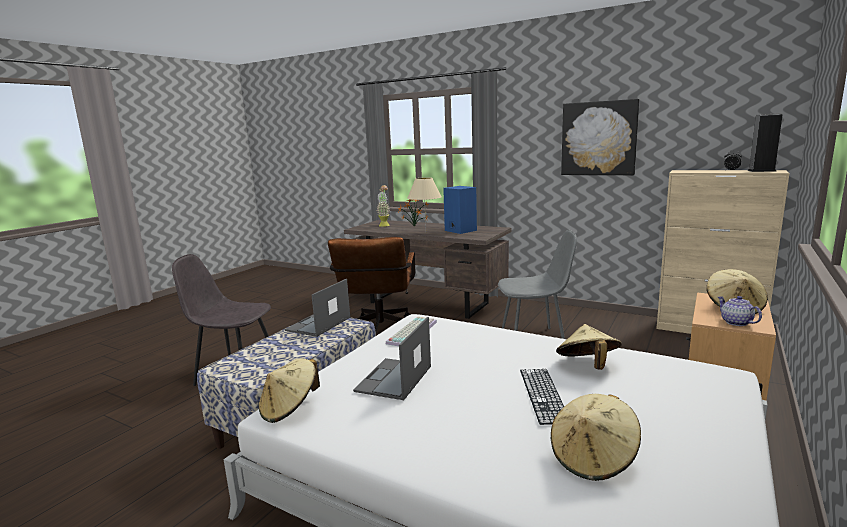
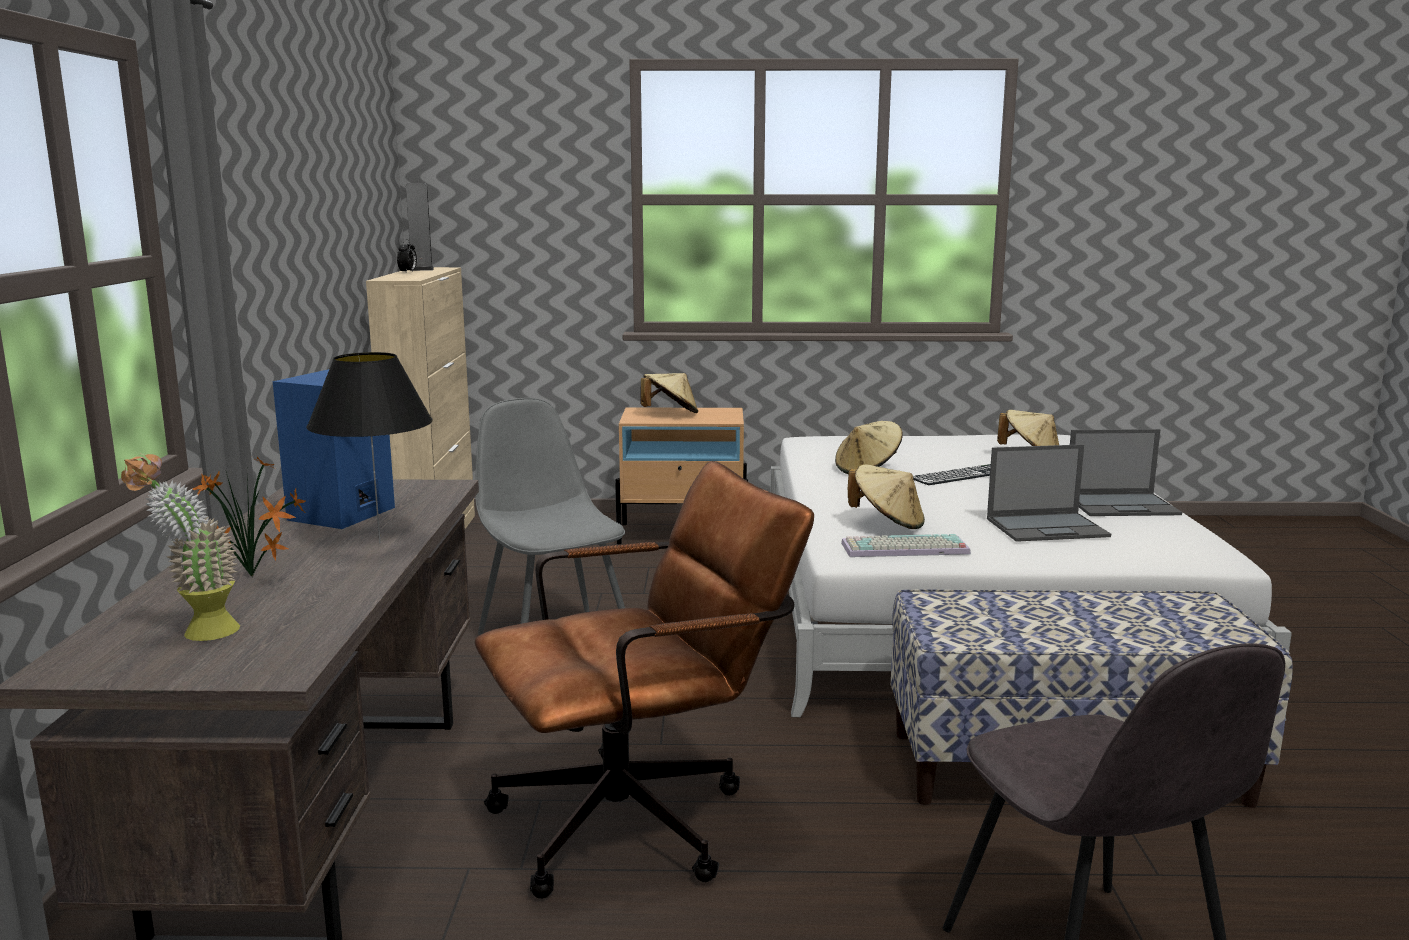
camera: 120 degrees left, 0 degrees up
beige hat [259,358,320,423] -> beige hat moved to [848,465,925,529]
laptop [285,279,350,337] -> laptop moved to [1070,429,1182,516]
beige table lamp [407,177,442,226] -> black table lamp [306,352,432,544]
picture [561,99,640,175] -> none
teapot [718,296,762,326] -> none

